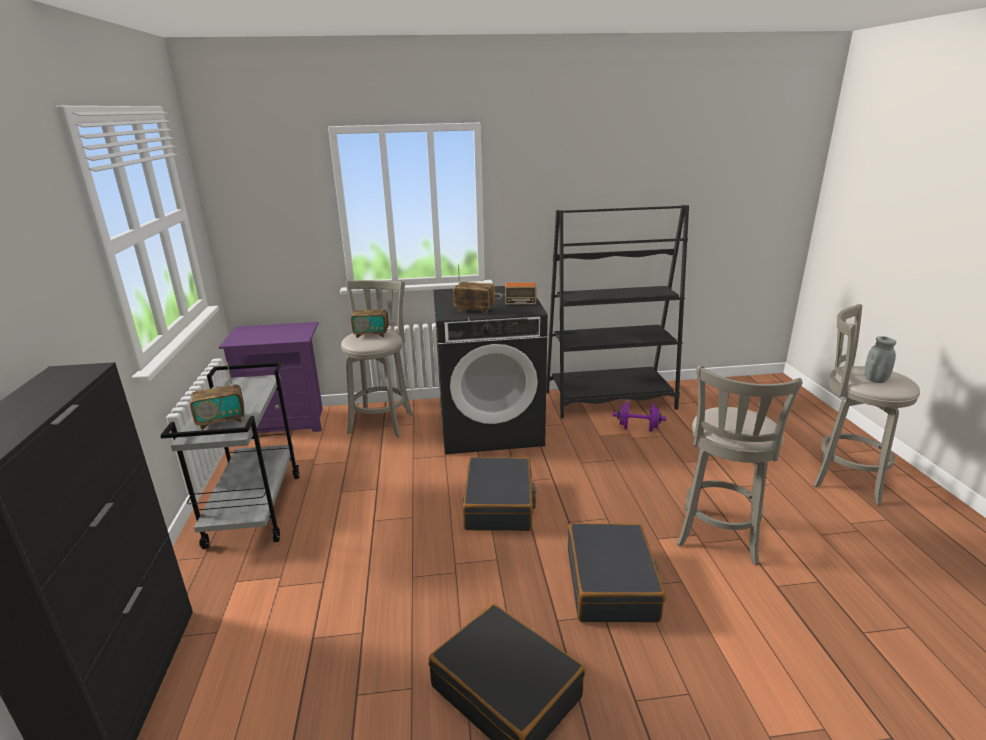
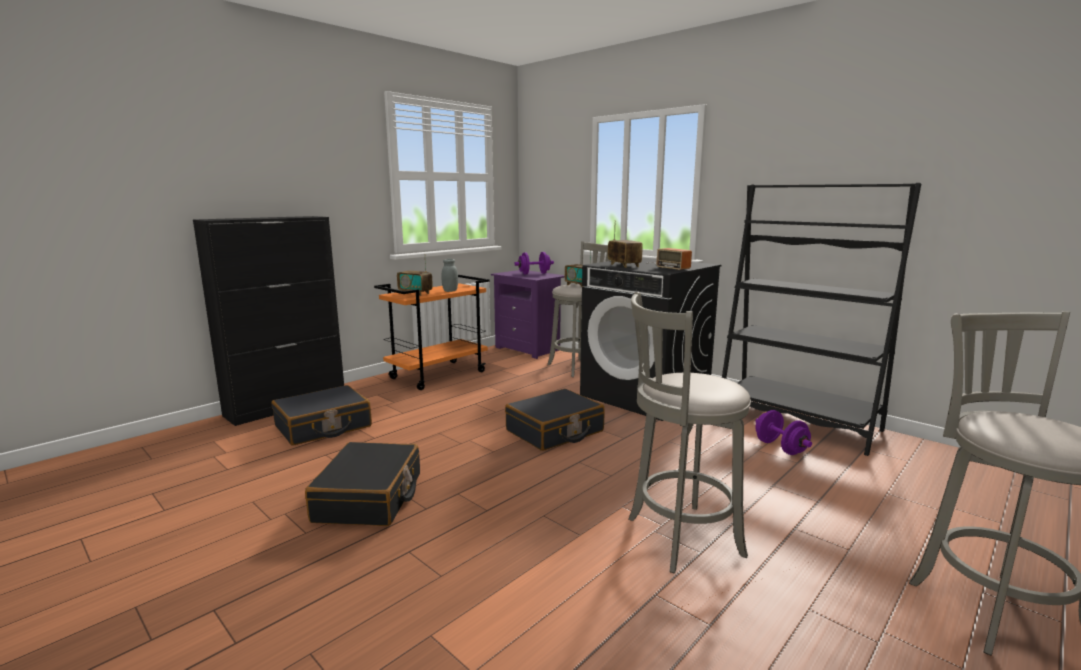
camera: 50 degrees right, 10 degrees down
grey cart [160,362,299,549] -> orange cart [374,275,490,390]
black suitcase [568,523,665,623] -> black suitcase moved to [272,385,372,446]
grey jar [865,336,896,383] -> grey jar moved to [442,259,458,292]
none -> purple dumbbell [515,252,554,274]

